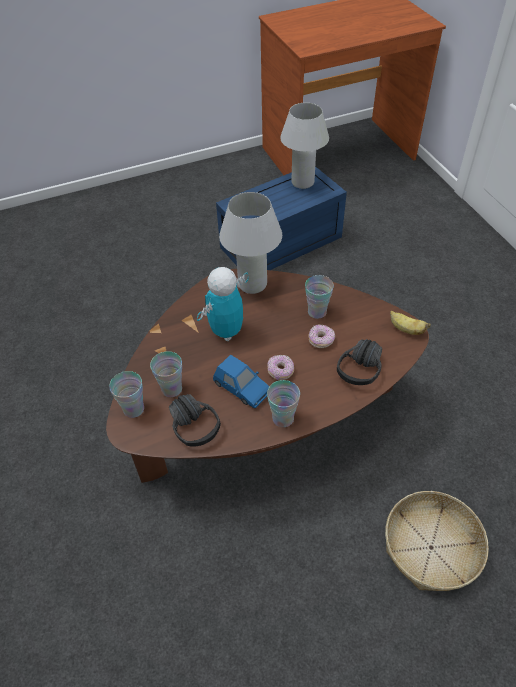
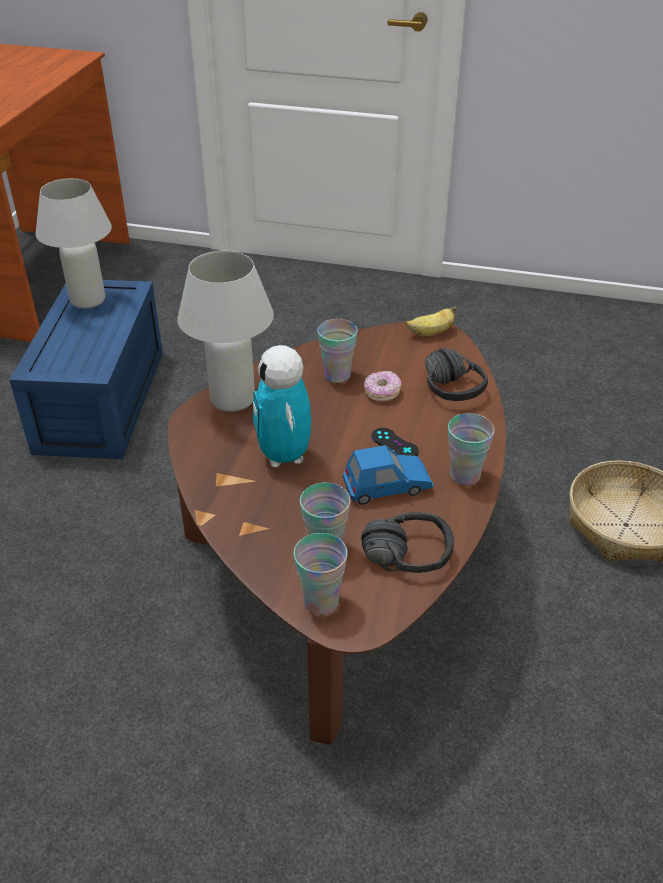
camera: 55 degrees left, 10 degrees down
donut [267,355,294,380] -> black game controller [371,428,419,456]

